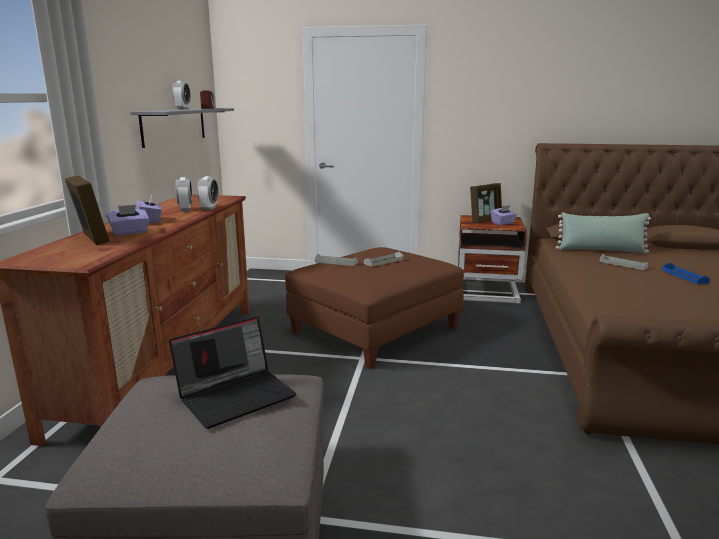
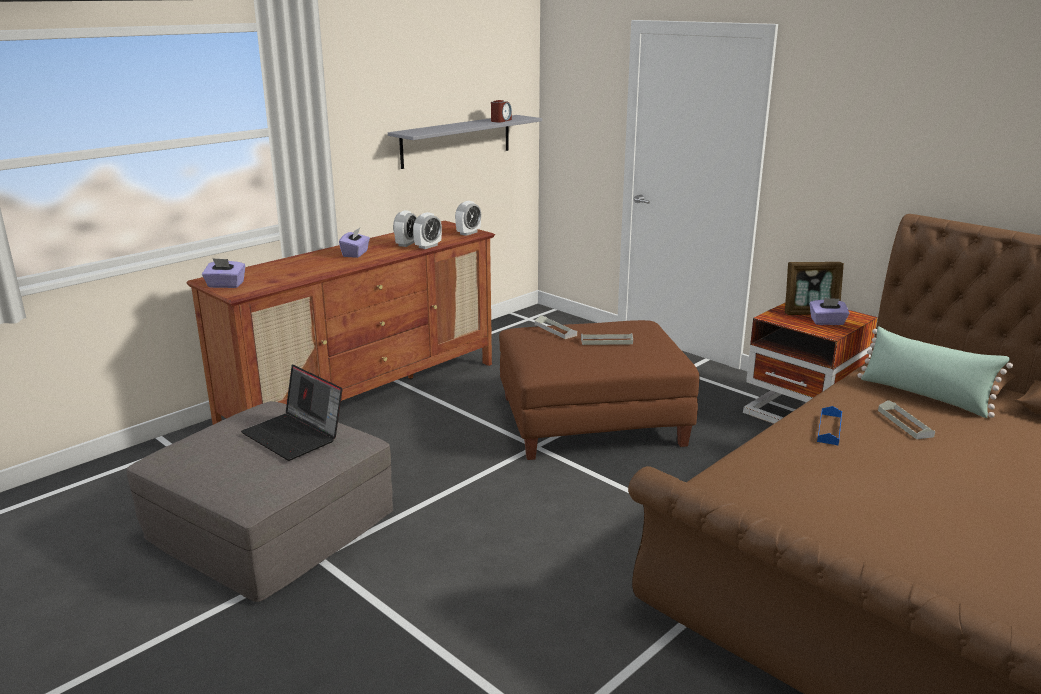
camera: 35 degrees right, 5 degrees up
picture frame [65,175,110,245] -> none
purple tissue box [106,205,149,236] -> purple tissue box moved to [202,258,245,288]
laptop [169,316,296,429] -> laptop turned 45 degrees clockwise [241,365,343,461]
alarm clock [172,81,191,109] -> alarm clock moved to [455,201,481,236]
blue tray [662,263,710,284] -> blue tray moved to [817,406,842,445]

